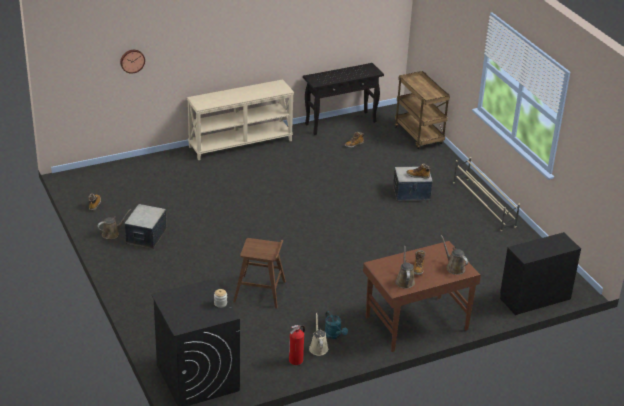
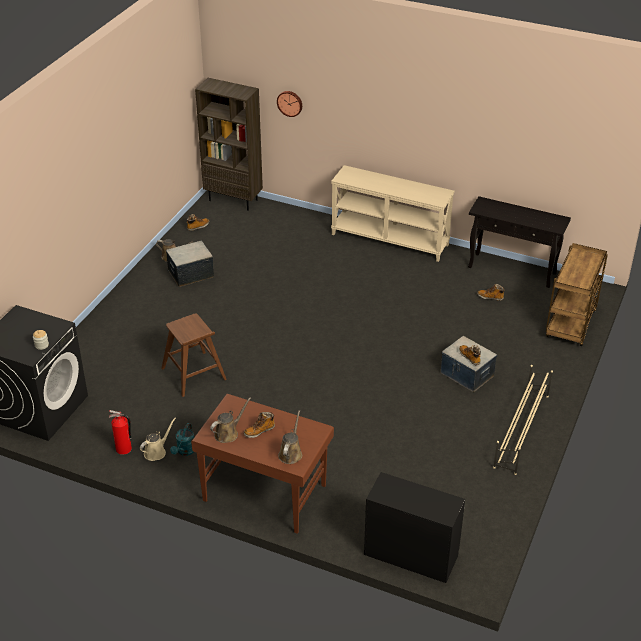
camera: 50 degrees right, 5 degrees up
none -> brown bookcase [195,78,263,211]

